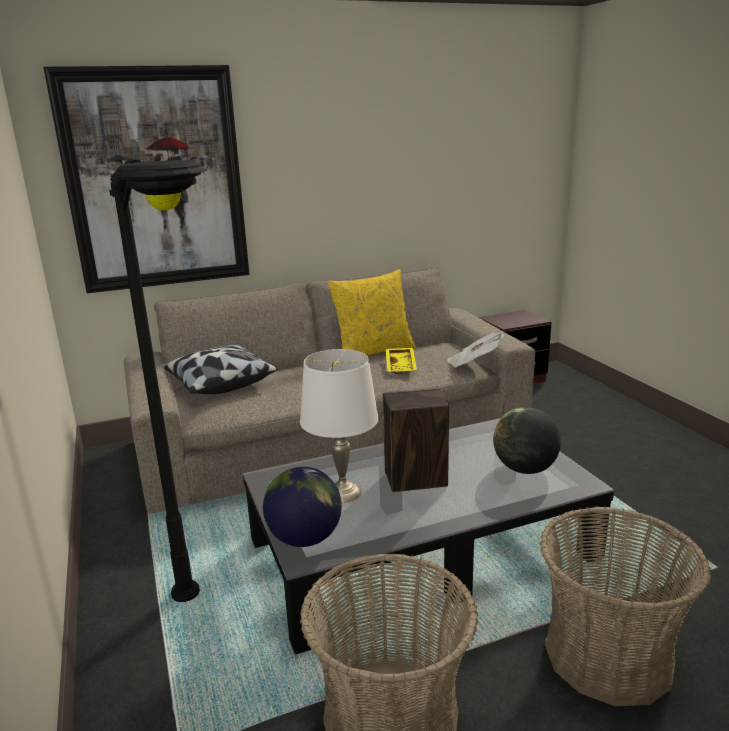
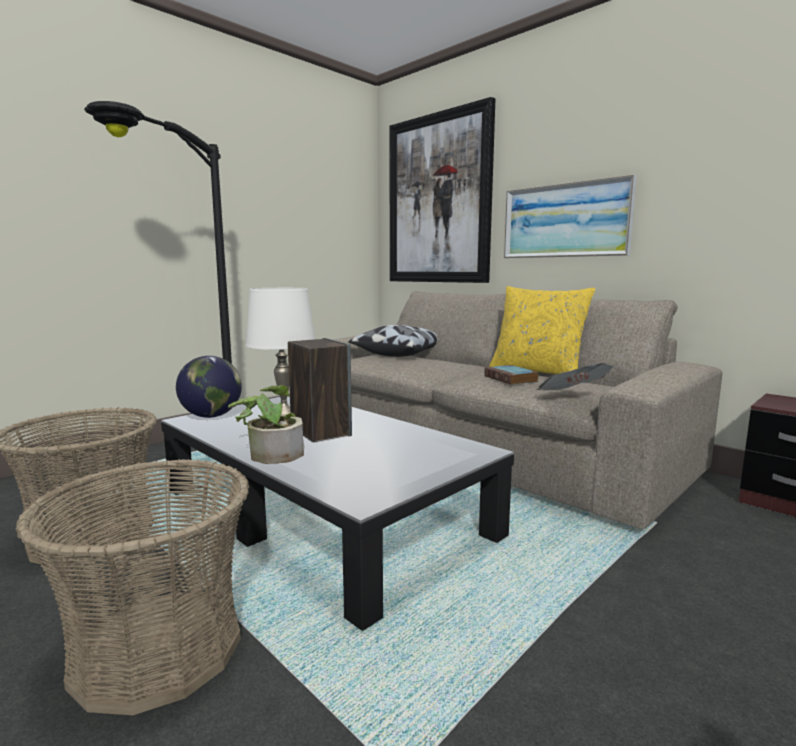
camera: 65 degrees right, 10 degrees down
yellow tray [386,348,417,374] -> book [484,365,538,385]
globe [493,407,561,474] -> none
none -> potted plant [228,385,304,464]
none -> picture [504,175,637,258]

